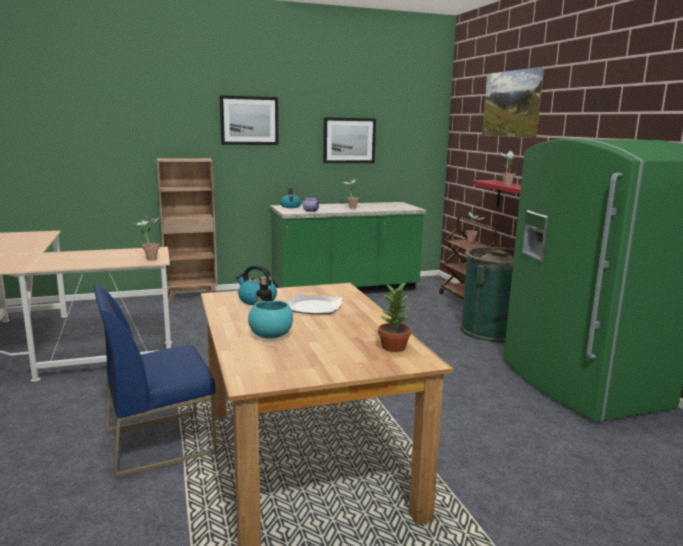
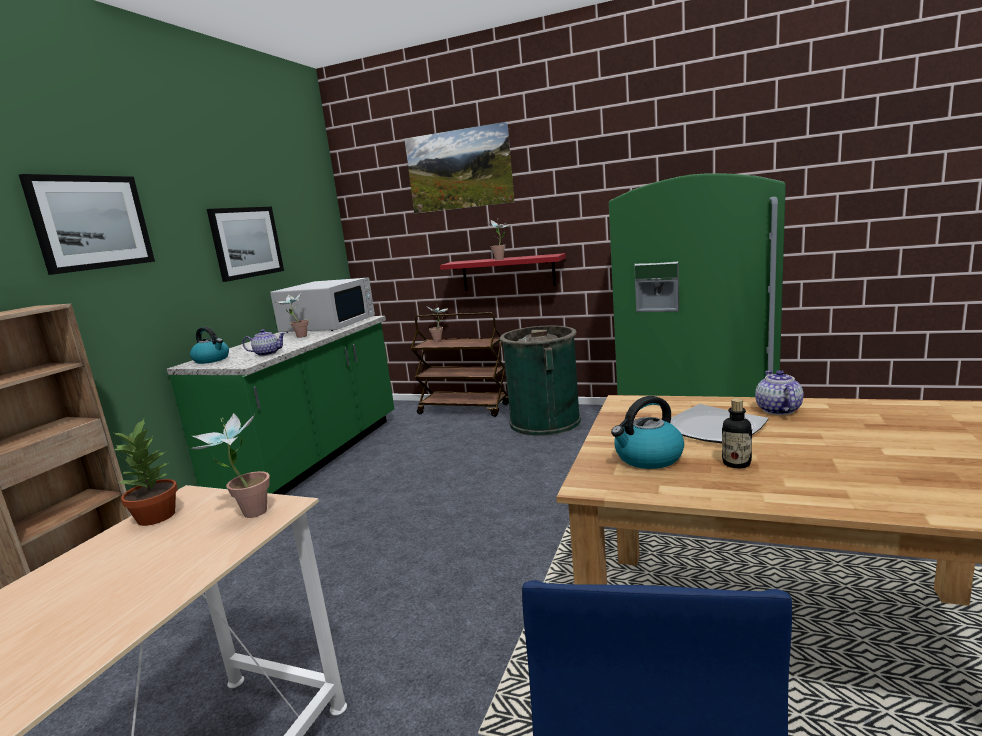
camera: 50 degrees left, 0 degrees up
turquoise bowl [248,301,293,339] -> none
potted plant [378,281,411,352] -> potted plant moved to [112,419,178,526]
none -> white microwave [270,278,375,333]
none -> teapot [755,370,804,415]

